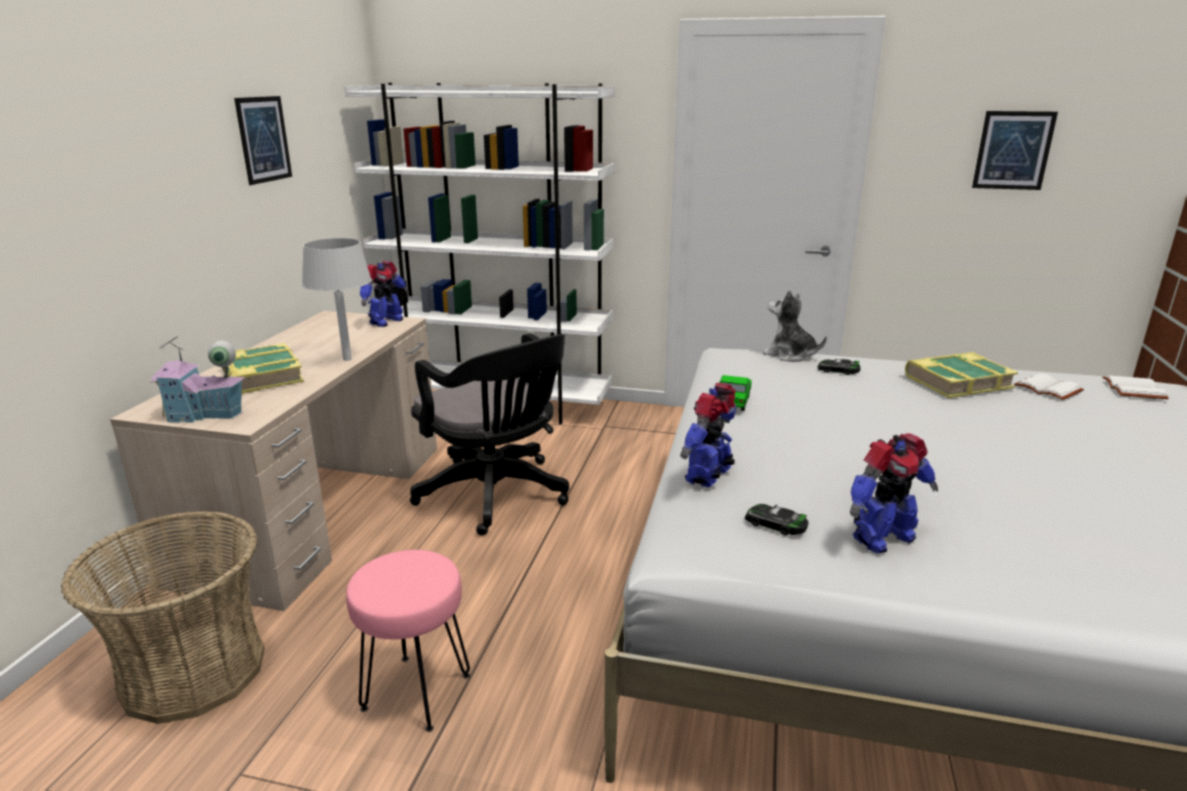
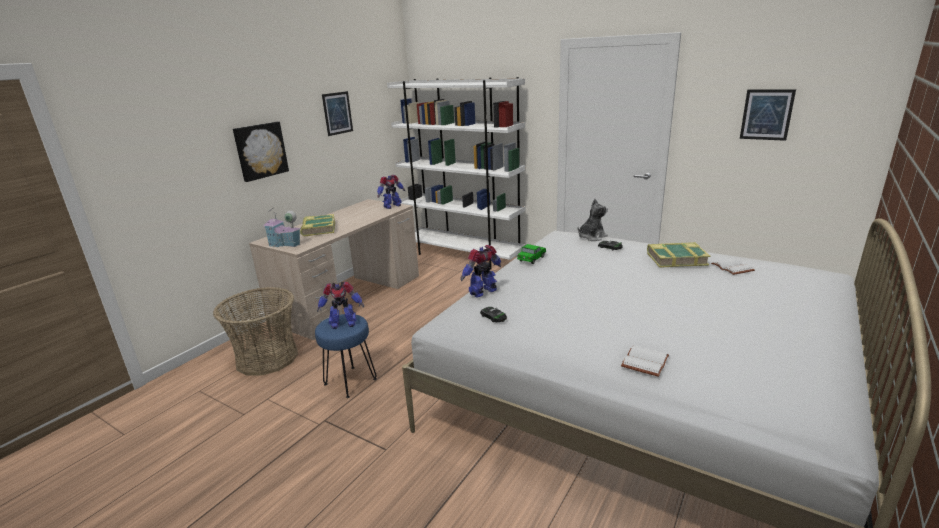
camera: 20 degrees right, 0 degrees up
grey table lamp [302,238,372,361] -> none
pink stool [346,550,470,732] -> blue stool [315,314,377,398]
black office chair [410,333,569,536] -> none
plush toy [763,290,827,362] -> plush toy turned 90 degrees clockwise [578,199,608,241]
toy robot [850,434,938,554] -> toy robot moved to [317,282,364,329]
white book [1102,375,1169,399] -> white book moved to [621,345,669,377]
none -> picture [233,122,289,182]

